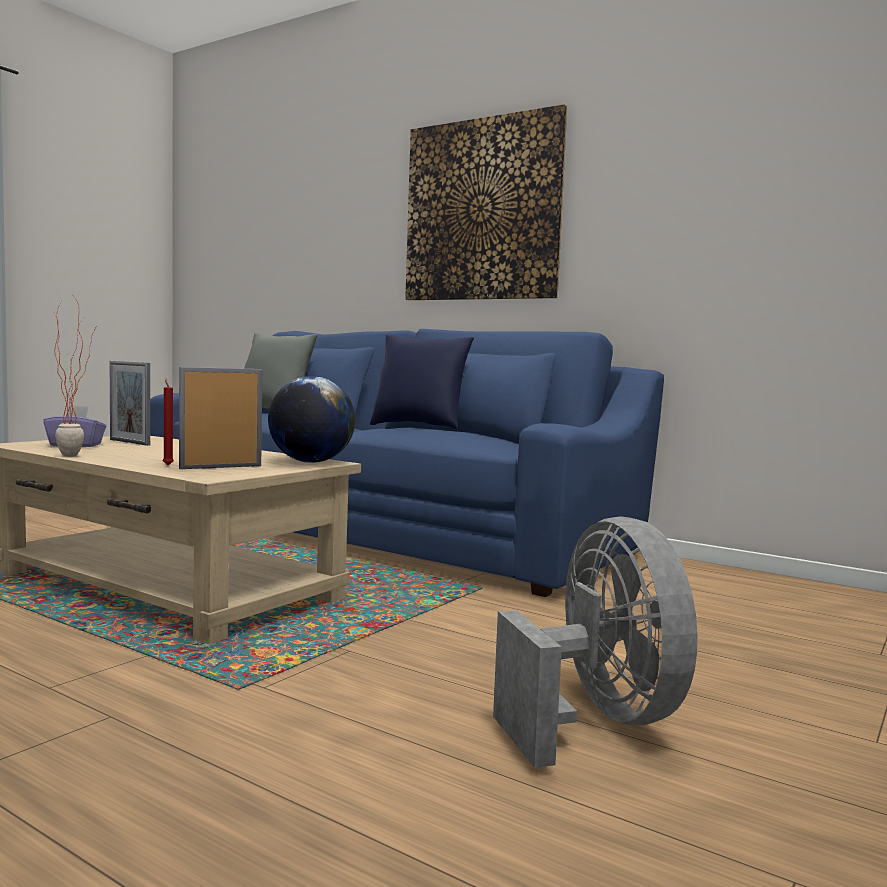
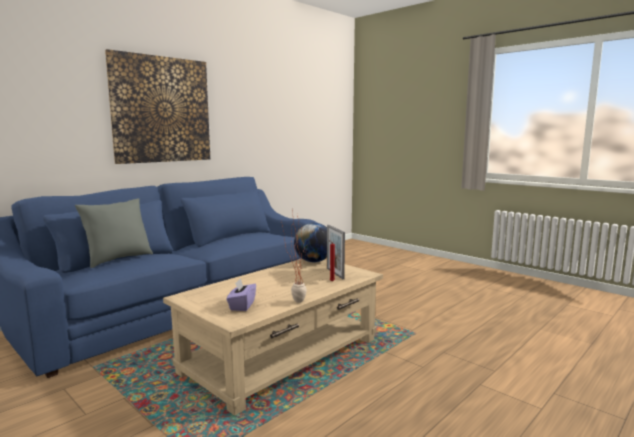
camera: 80 degrees left, 5 degrees up
picture frame [110,361,150,446] -> none
blue pillow [370,335,474,430] -> none
grey fan [493,516,698,768] -> none

